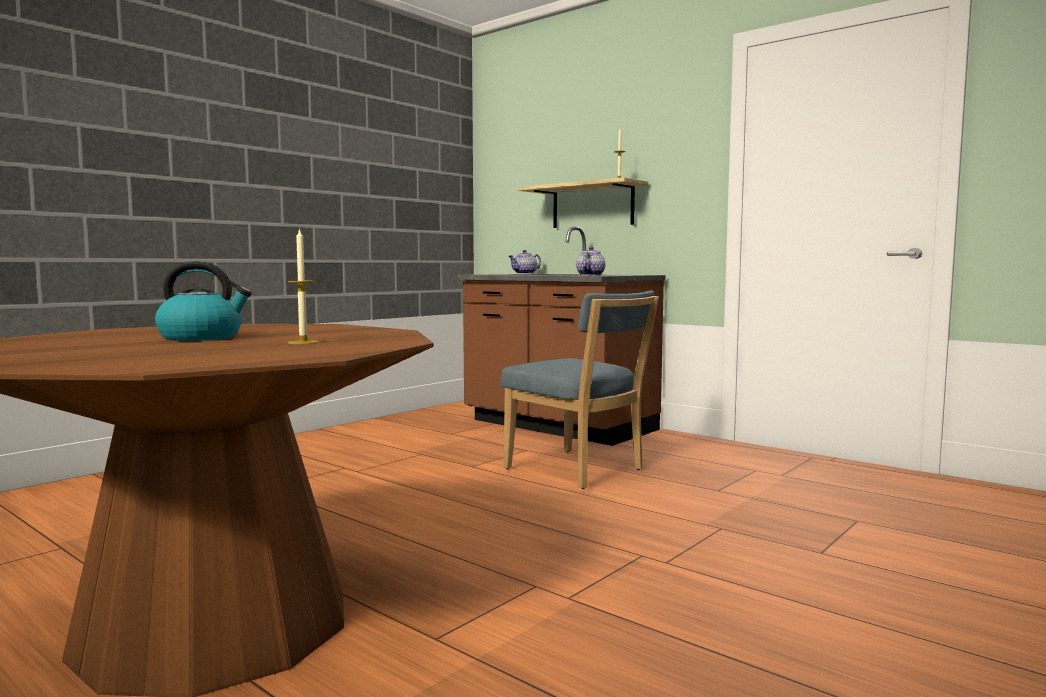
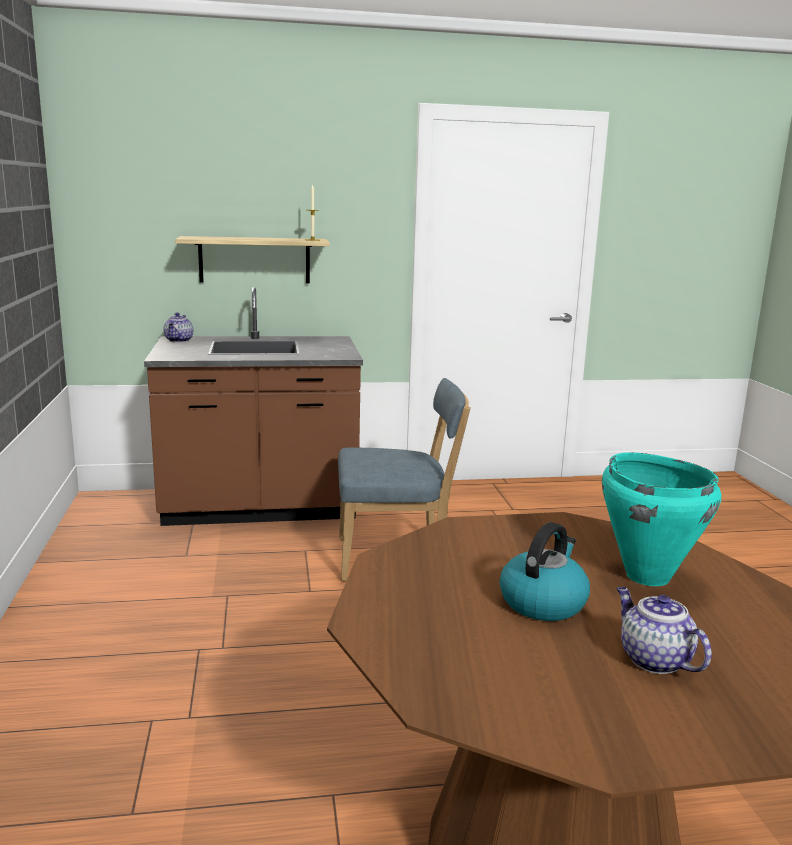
camera: 50 degrees left, 10 degrees up
candle [288,228,319,344] -> turquoise cooking pot [602,452,721,586]
teapot [576,247,606,276] -> teapot moved to [617,587,712,674]

